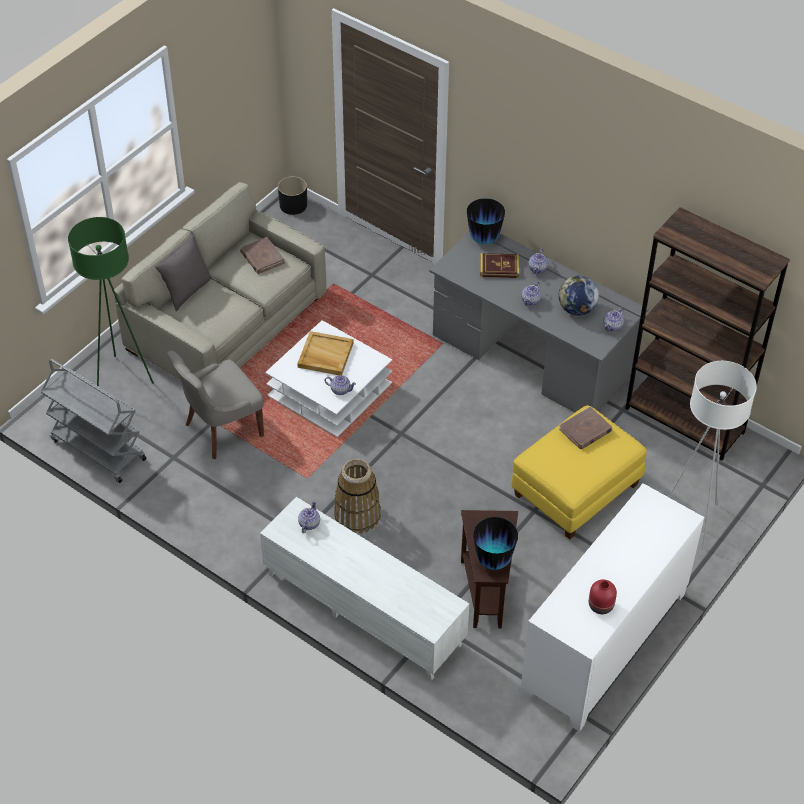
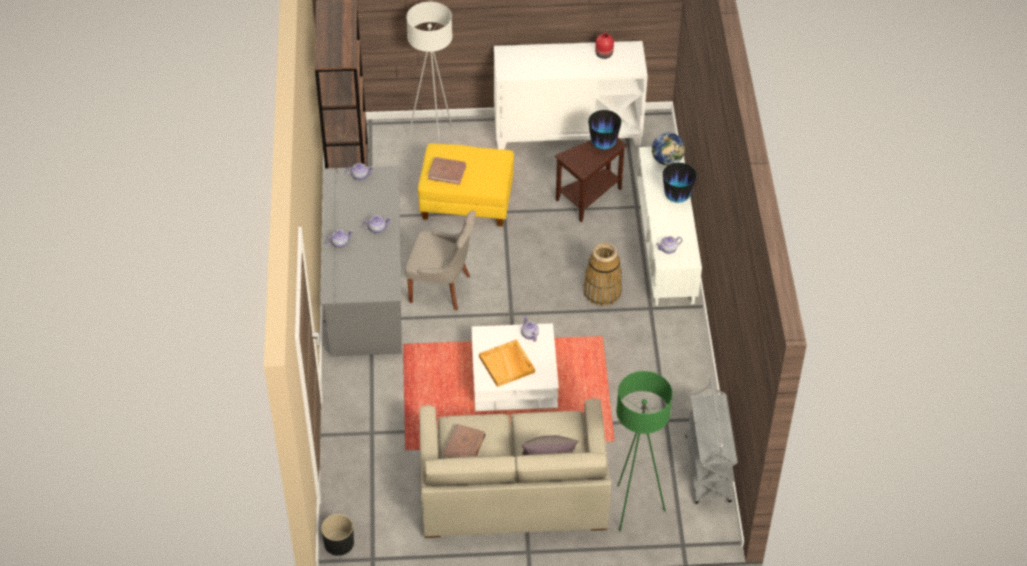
camera: 130 degrees left, 0 degrees up
grey chair [167,350,264,459] -> grey chair moved to [405,210,476,311]
vase [467,198,505,244] -> vase moved to [663,162,697,203]
book [480,253,519,278] -> none
globe [558,276,599,316] -> globe moved to [652,132,685,166]

